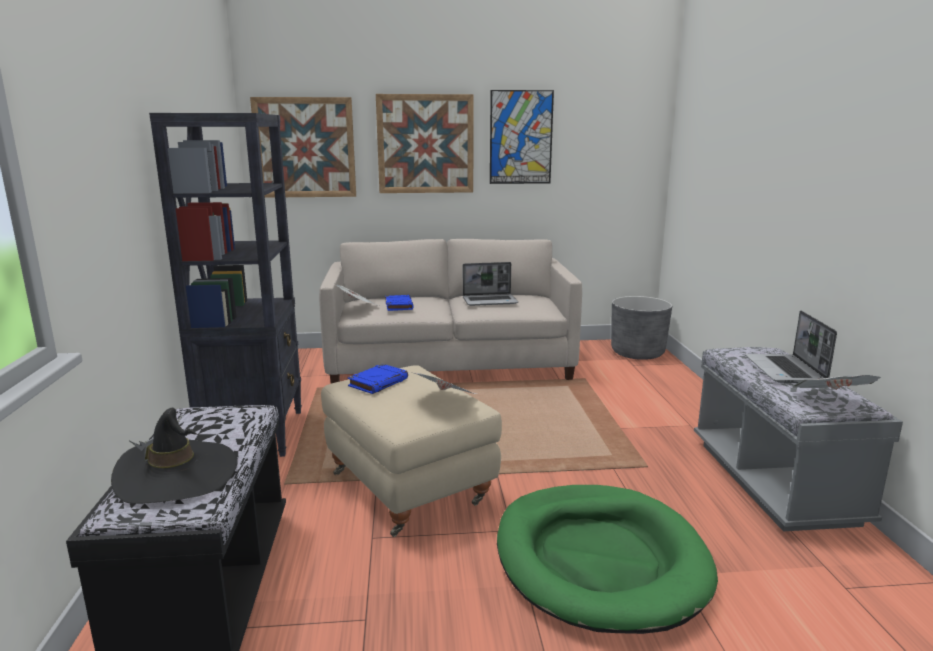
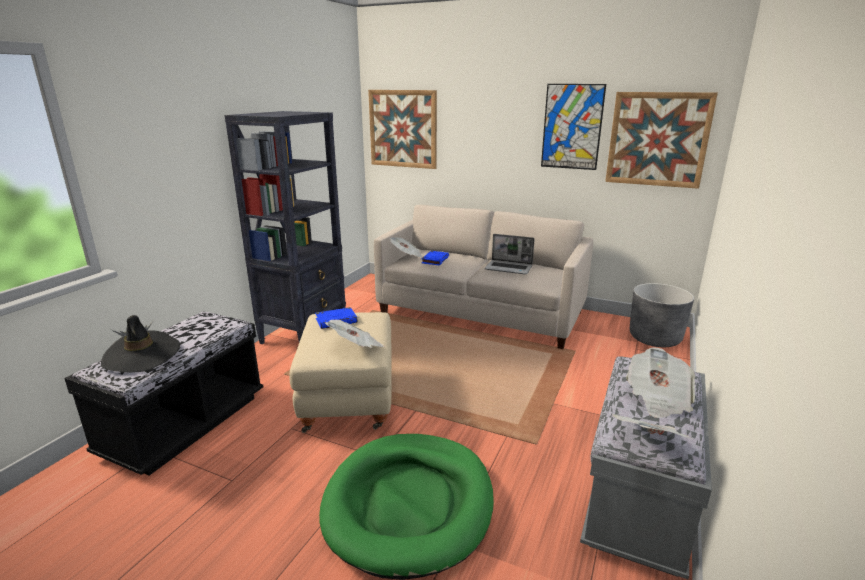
camera: 30 degrees right, 5 degrees up
picture [376,94,474,193] -> picture moved to [605,92,718,189]
laptop [745,310,837,383] -> newspaper [626,347,695,418]

